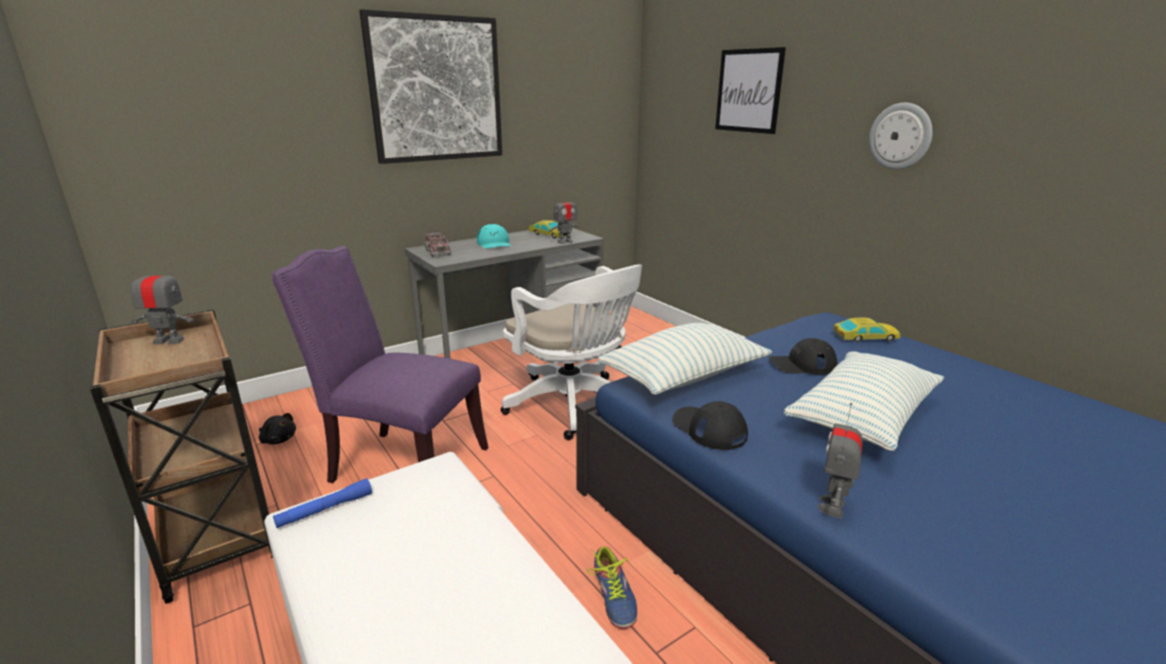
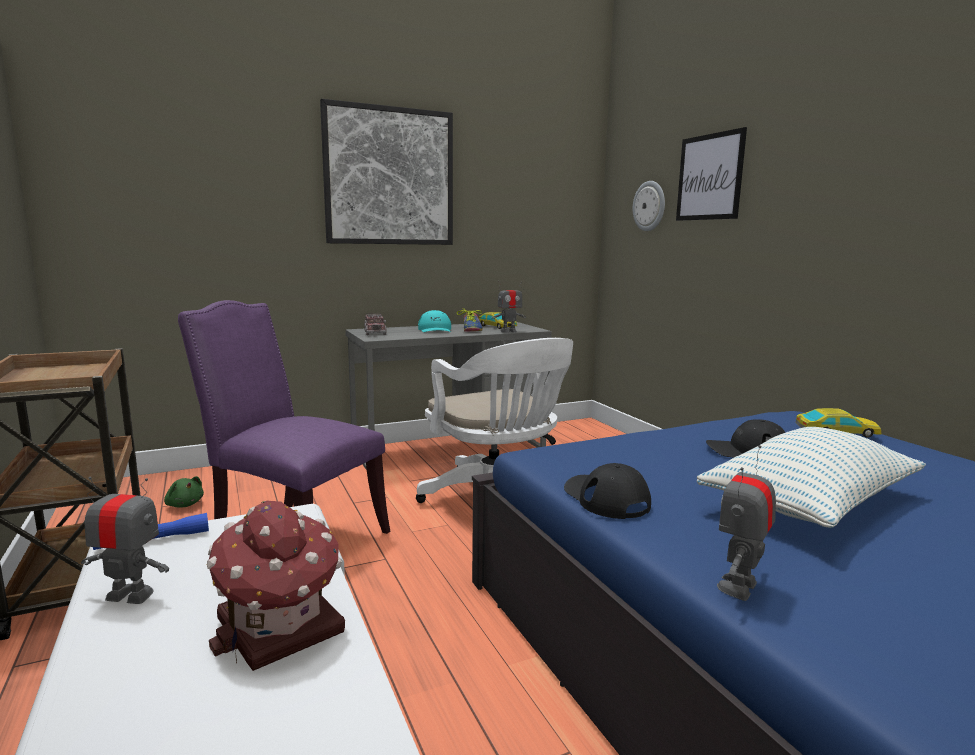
camera: 10 degrees right, 10 degrees down
toy robot [128,262,194,344] -> toy robot moved to [81,477,169,604]
black plush toy [259,413,296,444] -> green plush toy [164,476,204,508]
shoe [587,546,637,629] -> shoe moved to [457,308,483,331]
pillow [598,323,772,395] -> none
wall clock [869,103,933,169] -> wall clock moved to [633,181,665,231]
none -> toy house [207,501,345,671]

